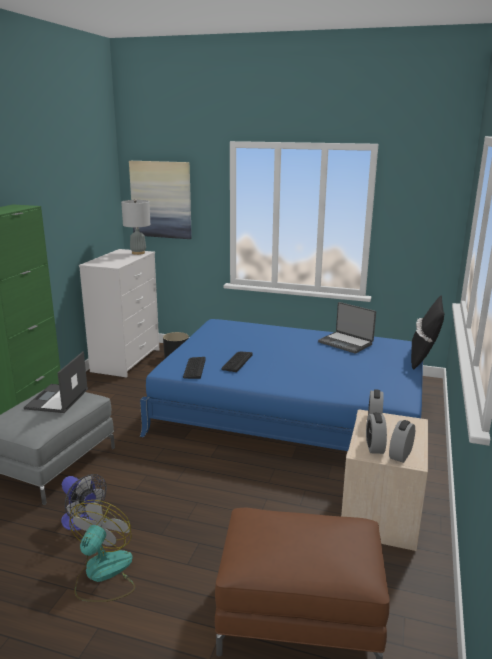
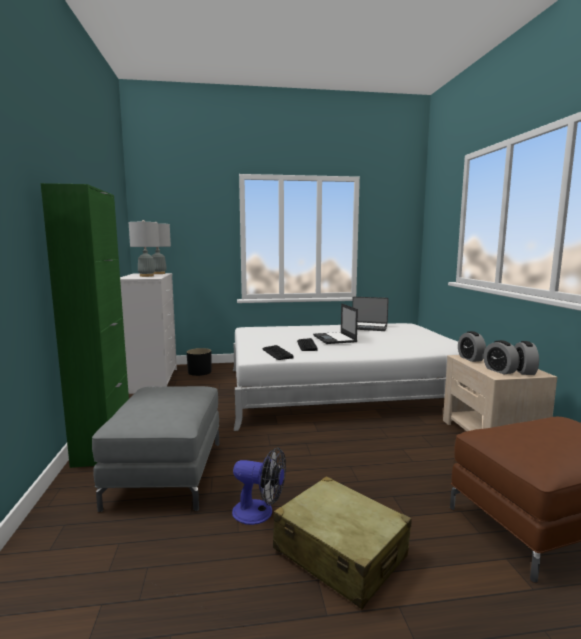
camera: 25 degrees left, 10 degrees down
laptop [24,351,88,413] -> laptop moved to [313,303,358,344]
fan [70,500,135,602] -> beige suitcase [273,476,412,609]
picture [129,161,192,239] -> none
blue bed [140,319,424,451] -> white bed [233,323,459,431]
black pillow [411,295,445,370] -> none
none -> grey table lamp [129,220,160,277]

